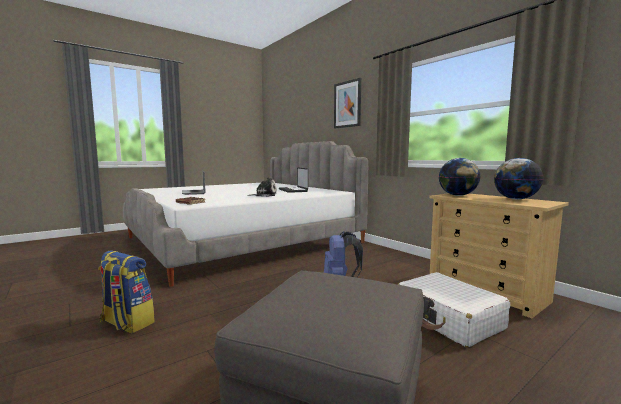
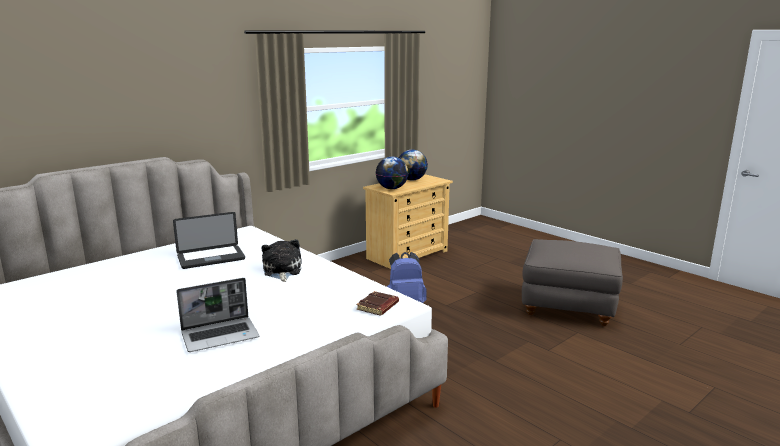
camera: 95 degrees left, 10 degrees up
backpack [98,250,155,333] -> none
picture [334,78,361,128] -> none
white suitcase [398,272,510,348] -> none

